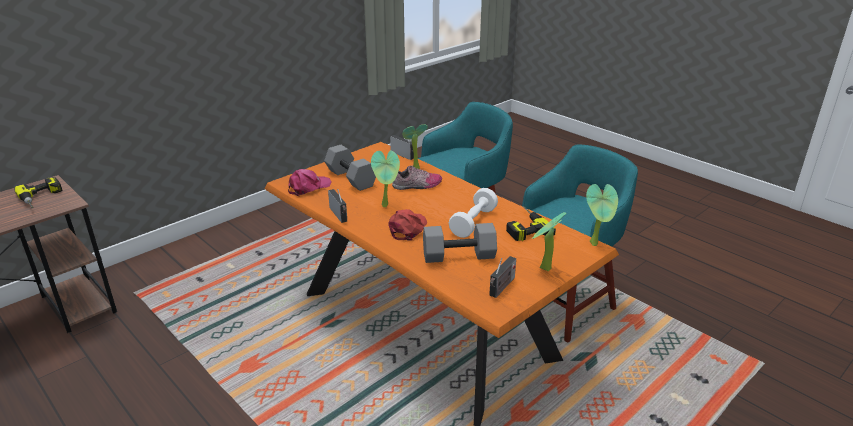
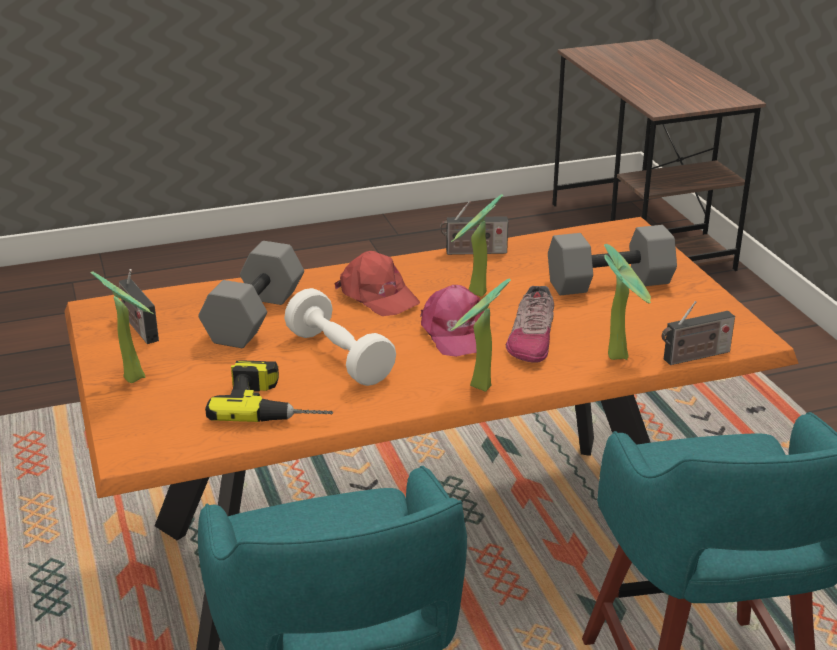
camera: 115 degrees right, 0 degrees up
power drill [14,177,62,208] -> none
pink cap [288,169,331,196] -> pink cap moved to [420,285,485,357]
potted plant [586,184,618,246] -> potted plant moved to [451,278,511,391]

